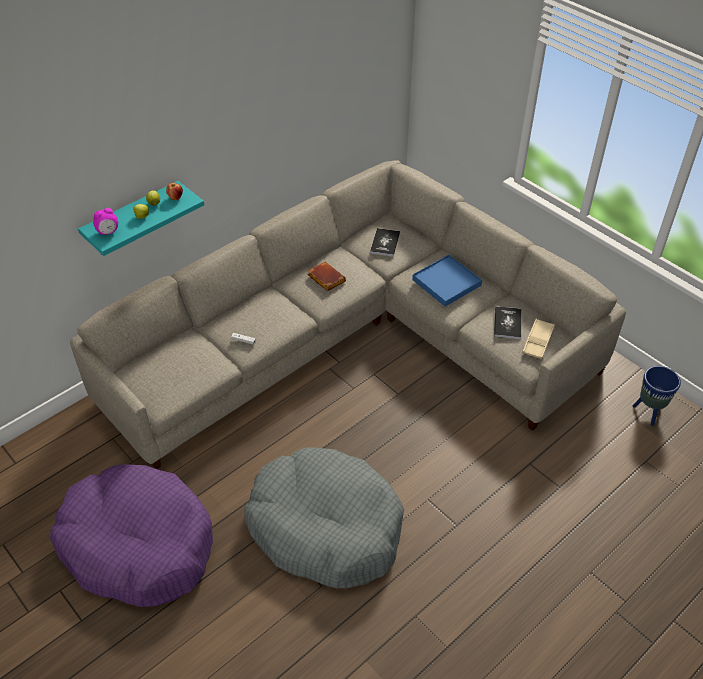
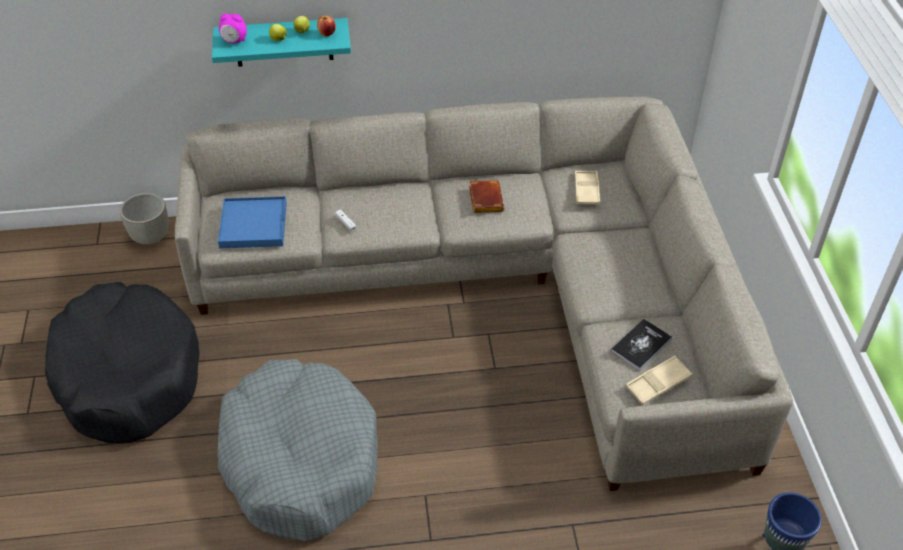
camera: 35 degrees right, 0 degrees up
purple dog bed [50,464,213,607] -> black dog bed [45,282,200,443]
book [370,228,400,257] -> beige tray [575,170,600,205]
blue tray [412,255,482,306] -> blue tray moved to [218,196,287,248]
none -> grey planter [120,193,169,245]

